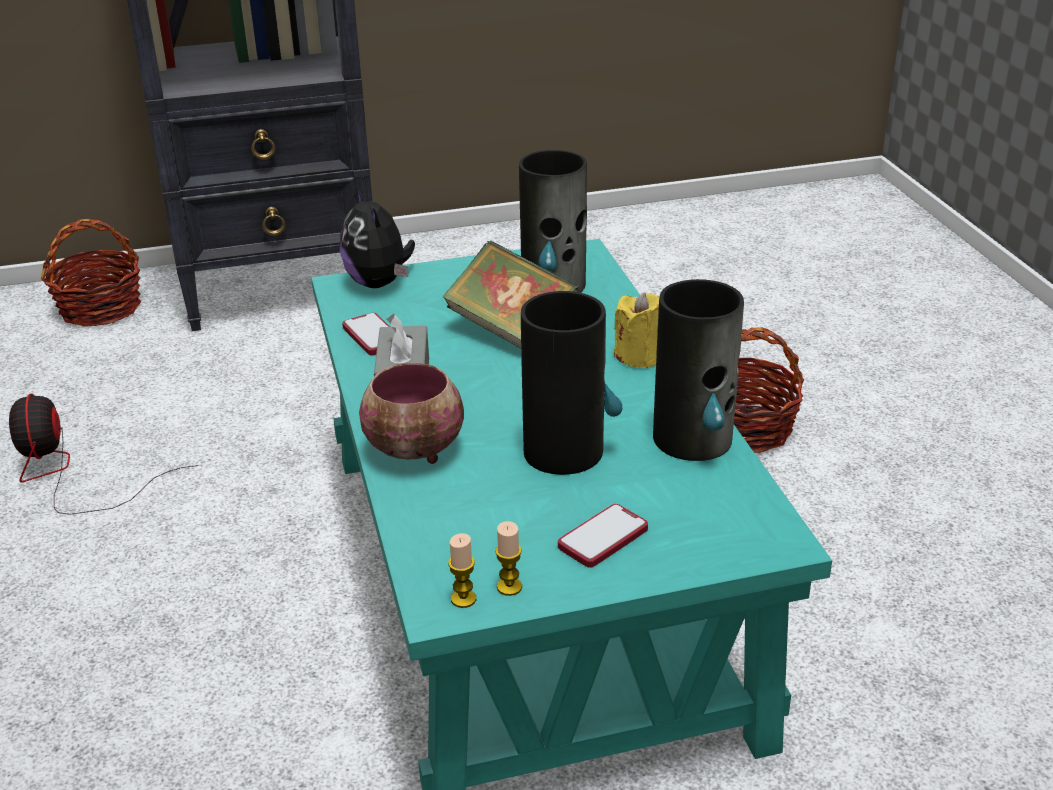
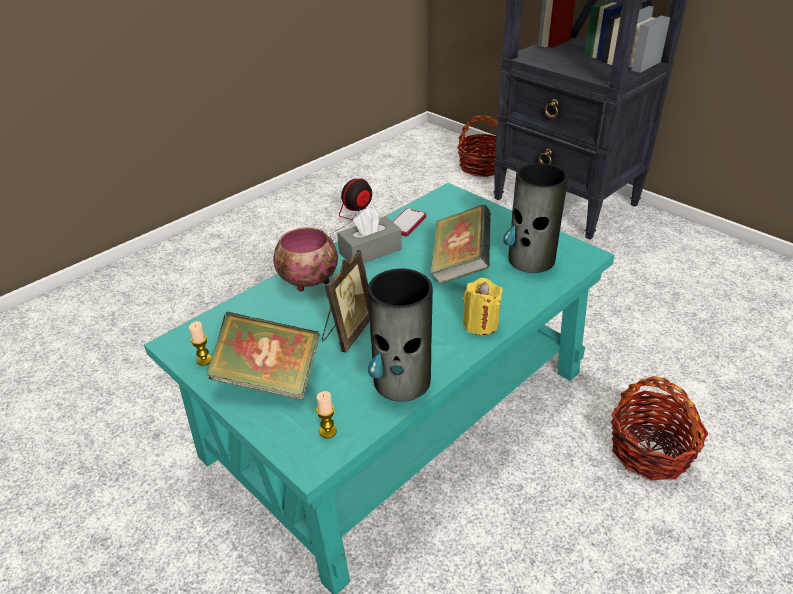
camera: 60 degrees right, 5 degrees up
plush toy [340,188,415,288] -> none
candle [448,533,476,608] -> candle moved to [316,391,337,438]
vase [521,291,622,475] -> picture frame [322,250,370,353]
phone [558,504,648,568] -> book [206,312,320,400]

